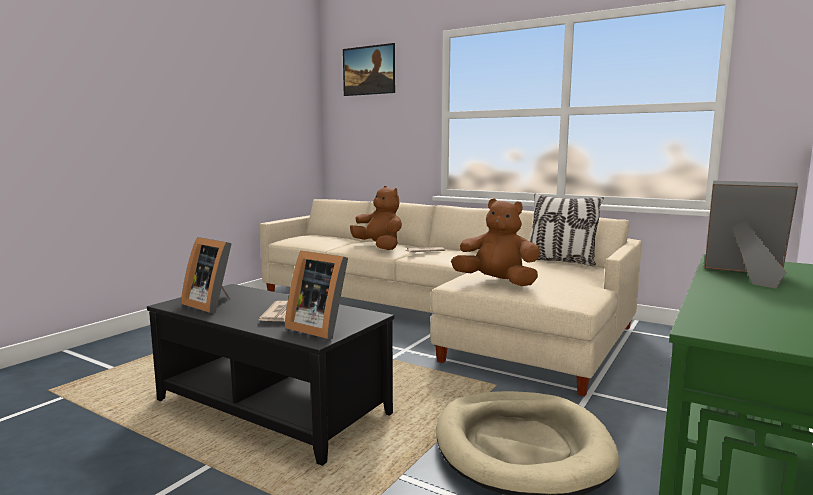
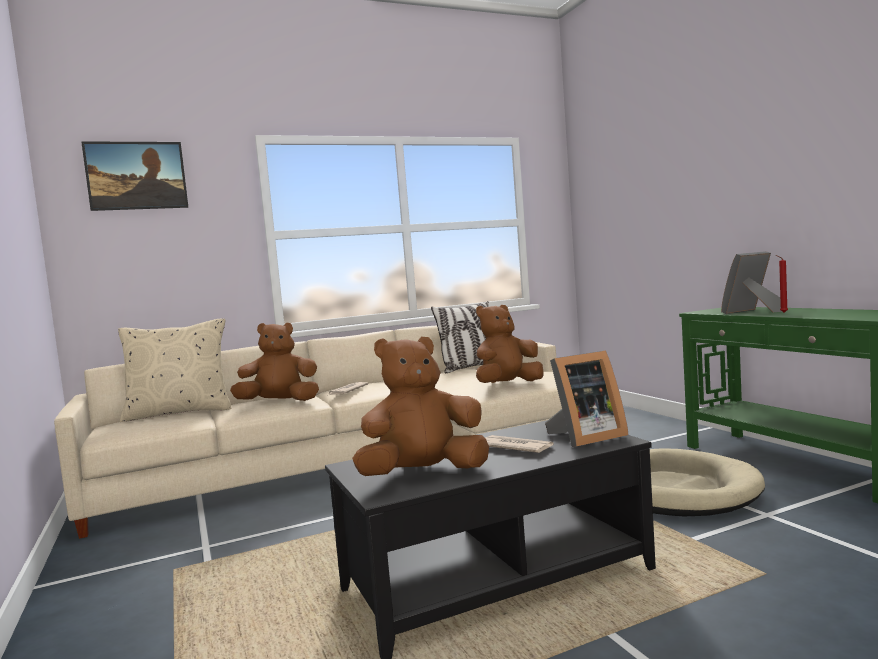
camera: 55 degrees left, 5 degrees down
picture frame [181,237,232,313] -> brown plush toy [352,336,489,476]
none -> beige pillow [118,319,231,422]
none -> red candle [776,255,788,313]

